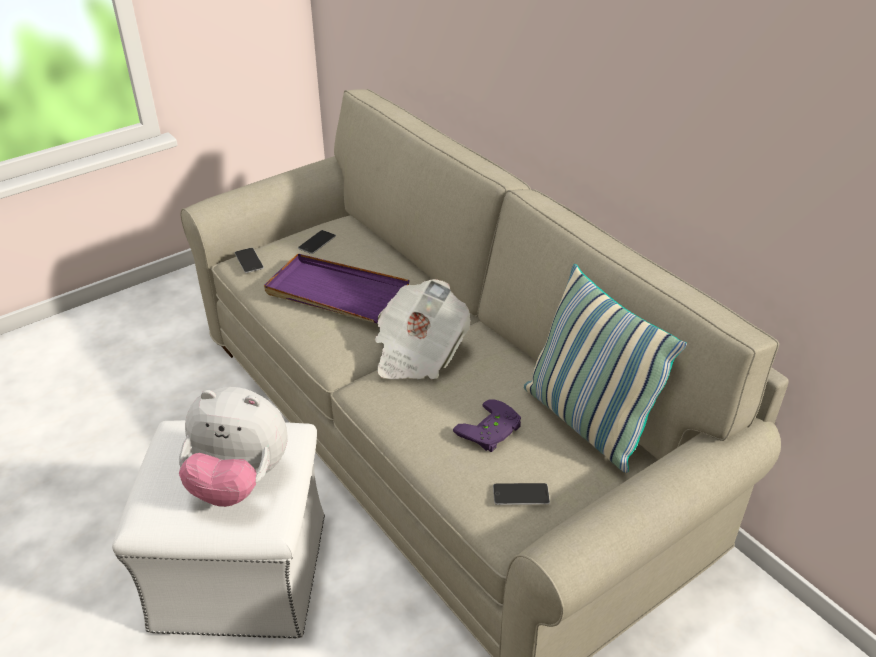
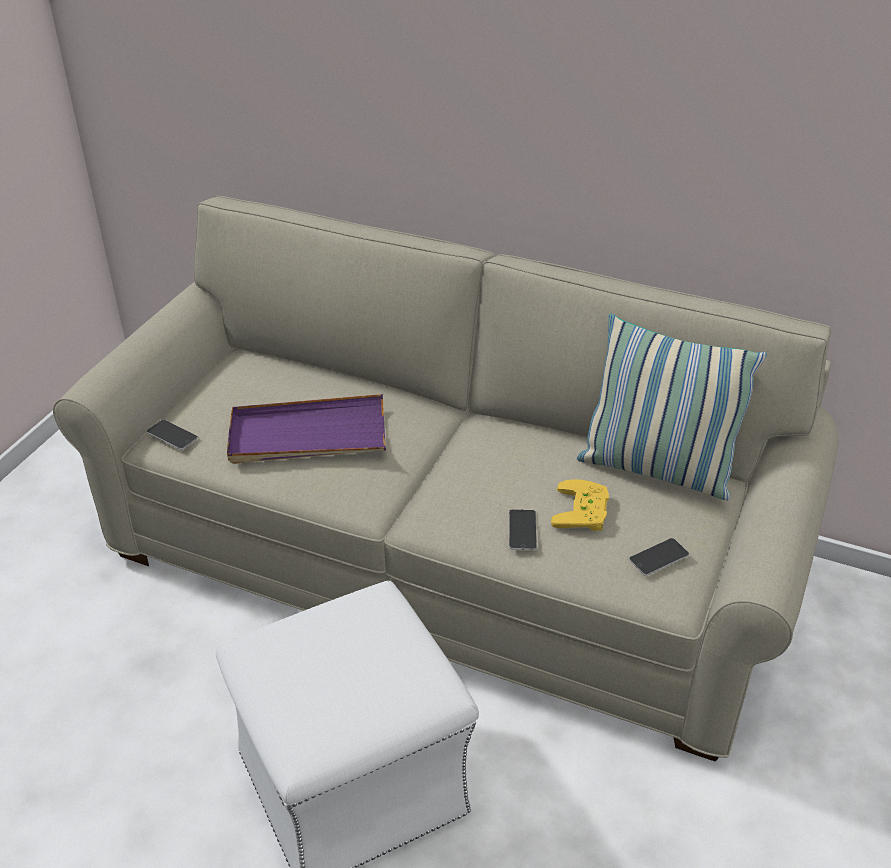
camera: 30 degrees left, 0 degrees up
plush toy [179,387,288,507] -> none
phone [298,230,336,254] -> phone moved to [509,509,537,550]
newspaper [375,279,471,380] -> none
purple game controller [453,399,521,452] -> yellow game controller [551,479,609,531]

